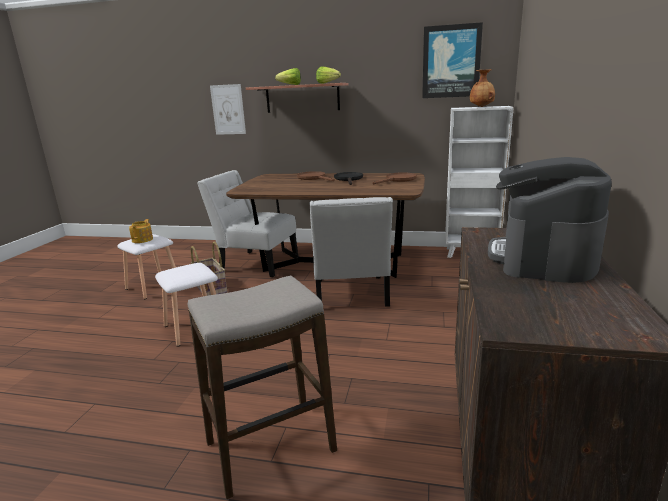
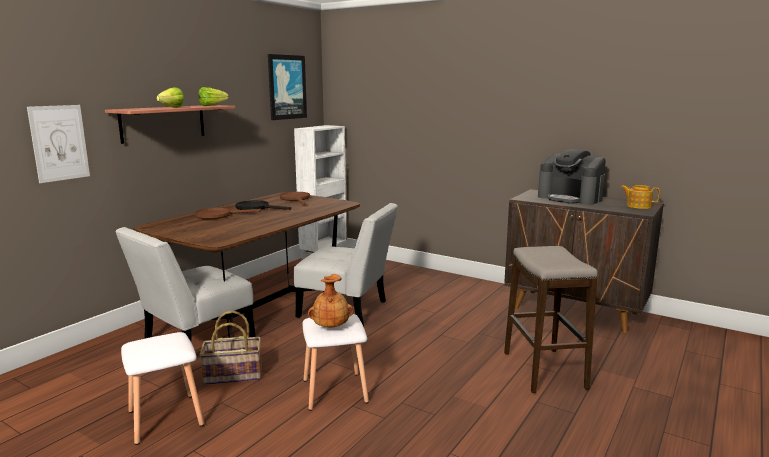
camera: 70 degrees left, 5 degrees down
teapot [129,219,153,243] -> teapot moved to [621,185,660,209]
brown vase [470,69,495,107] -> brown vase moved to [308,274,353,327]

